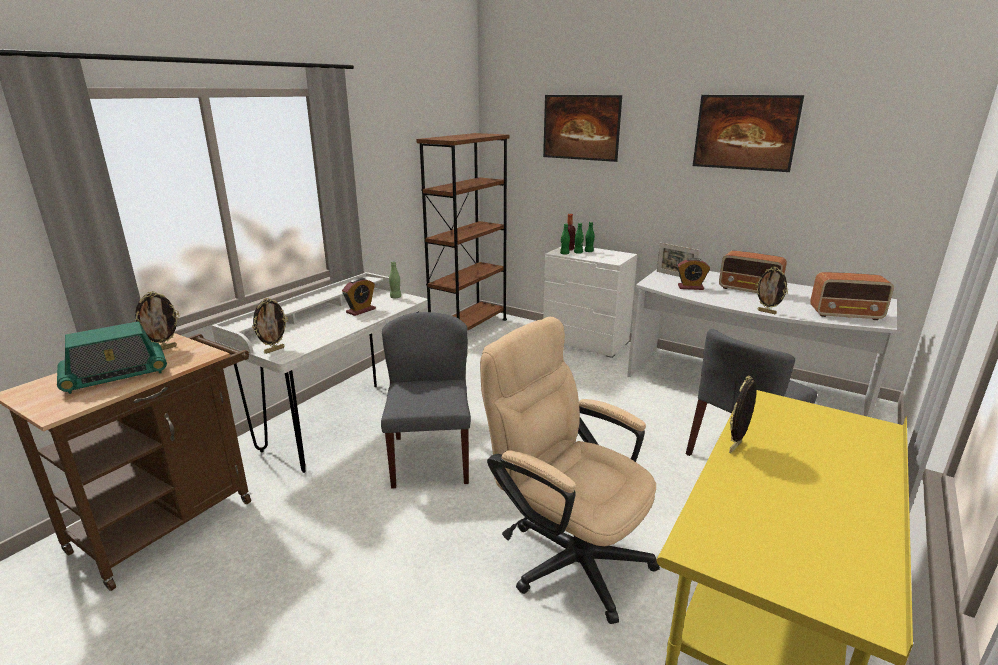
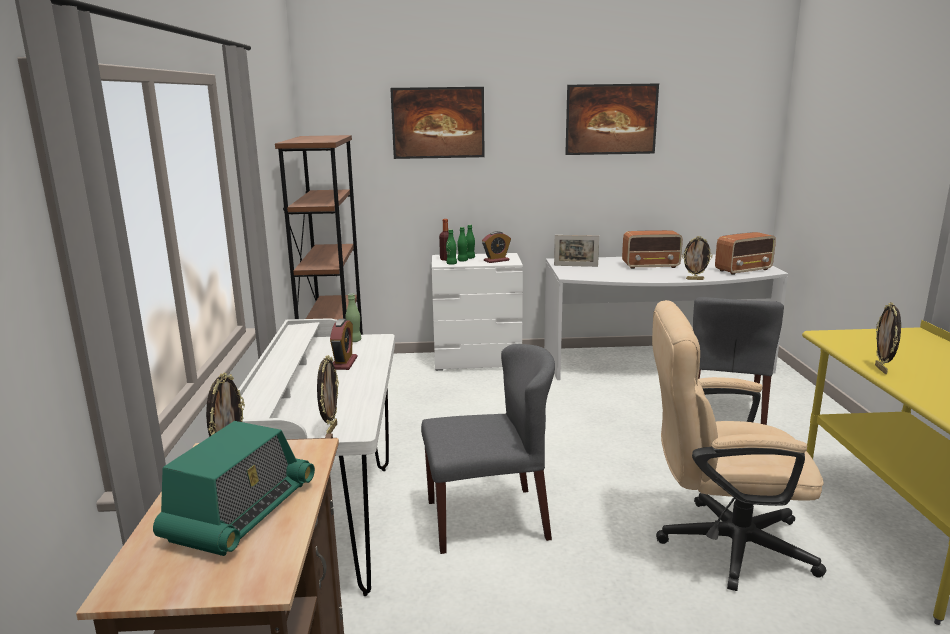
camera: 35 degrees left, 5 degrees down
grey chair [381,312,471,489] -> grey chair turned 120 degrees clockwise [421,344,555,554]
alarm clock [677,258,710,290] -> alarm clock moved to [482,231,511,263]

